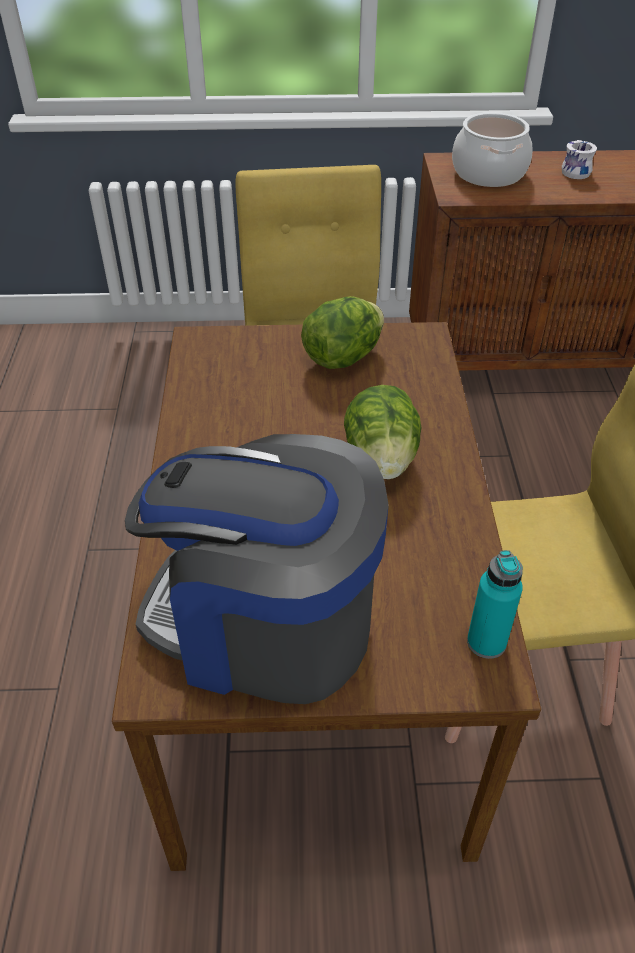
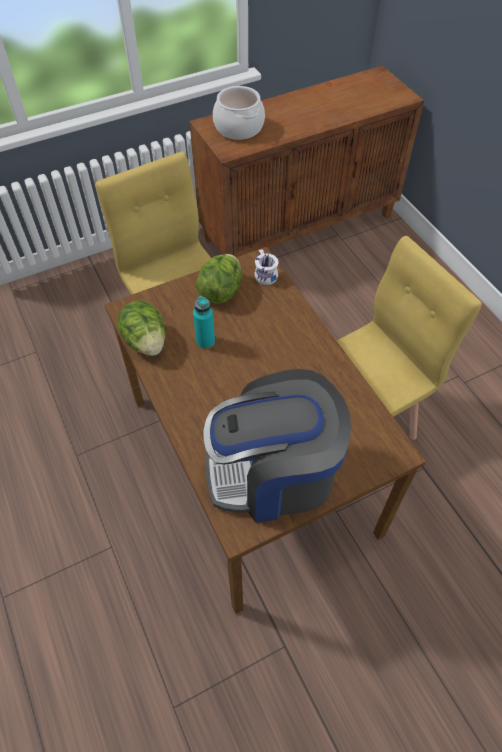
camera: 25 degrees left, 10 degrees up
lettuce [344,385,421,479] -> lettuce moved to [117,300,166,356]
turquoise bottle [467,550,523,659] -> turquoise bottle moved to [193,296,215,349]
white mug [562,140,597,179] -> white mug moved to [254,249,279,285]

